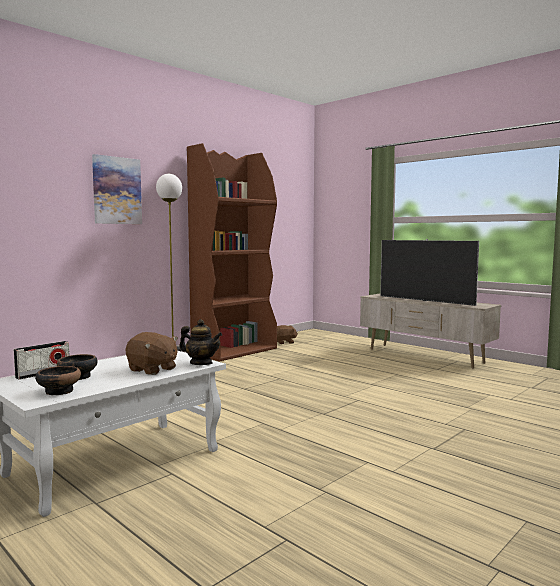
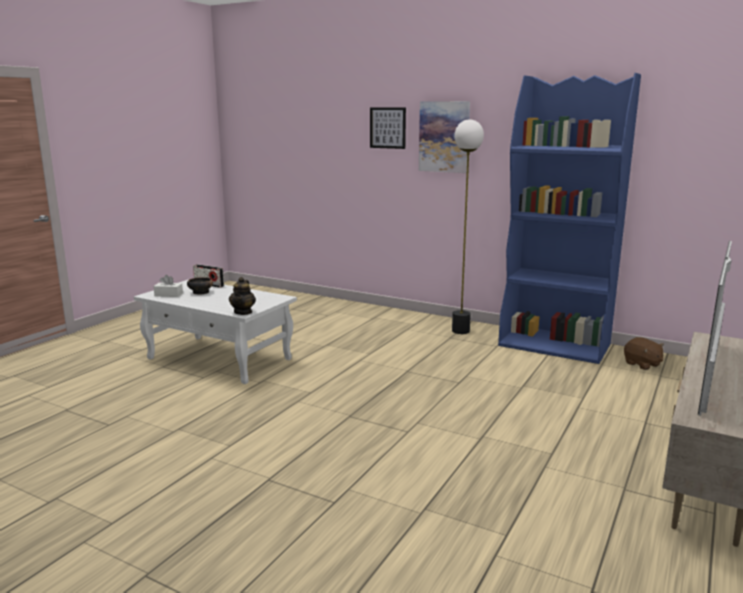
camera: 75 degrees right, 10 degrees up
bowl [35,366,81,395] -> white tissue box [153,275,183,297]
brown plush toy [125,332,178,375] -> none
brown bookcase [187,143,277,362] -> blue bookcase [498,73,641,364]
none -> picture [370,108,406,149]

